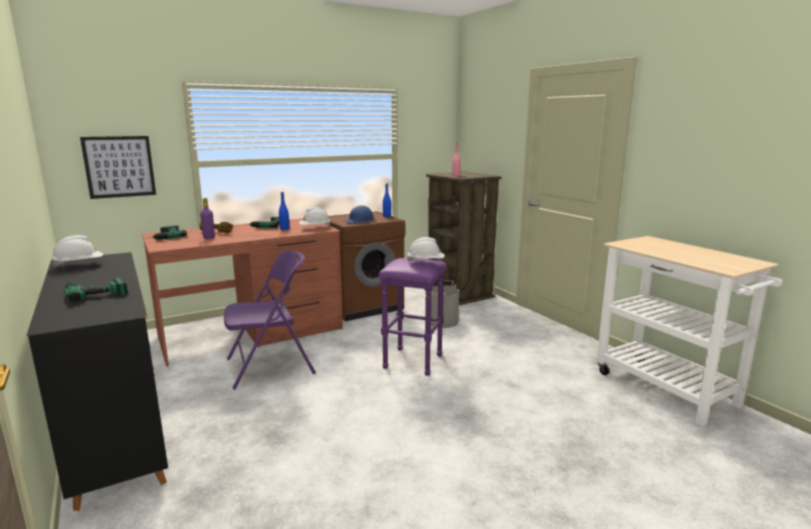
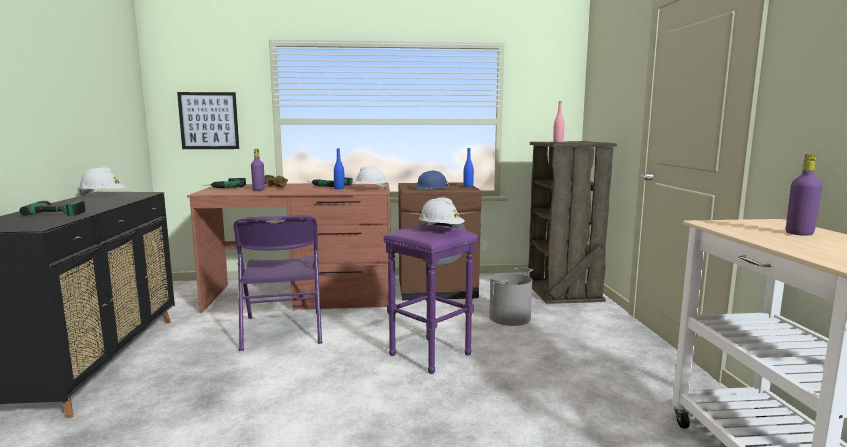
camera: 25 degrees right, 5 degrees down
purple chair [224,250,316,390] -> purple chair turned 75 degrees clockwise [234,215,322,351]
none -> purple bottle [786,154,822,236]

